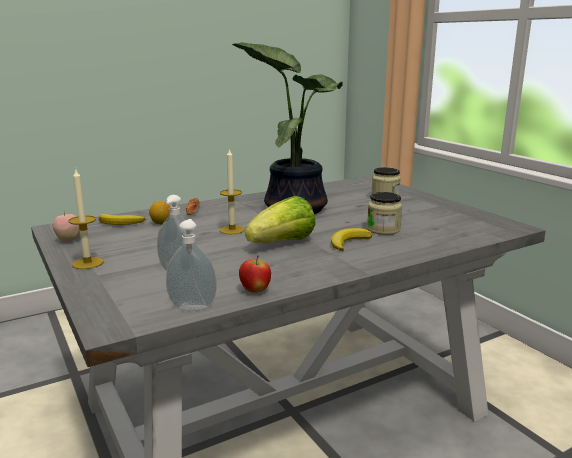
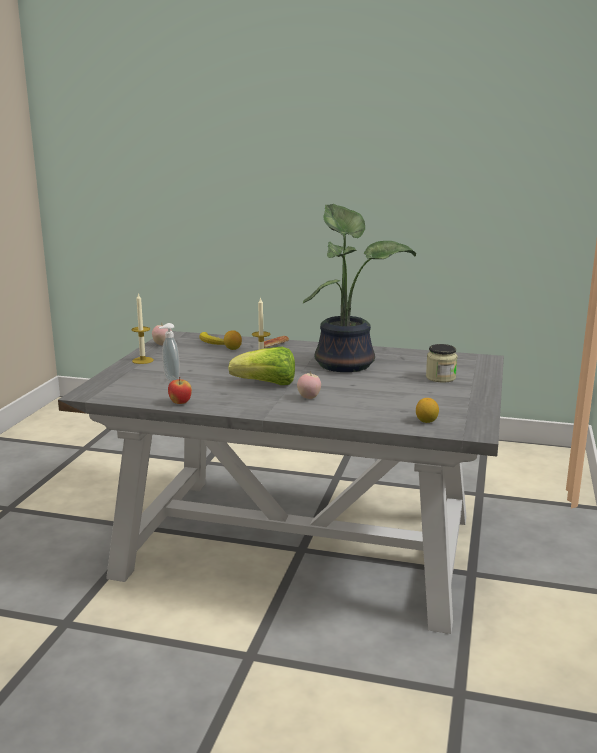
camera: 45 degrees right, 0 degrees up
soap dispenser [166,219,217,310] -> none
banana [331,228,372,251] -> apple [297,372,321,399]
jar [367,192,402,235] -> none
none -> lemon [416,398,439,423]

